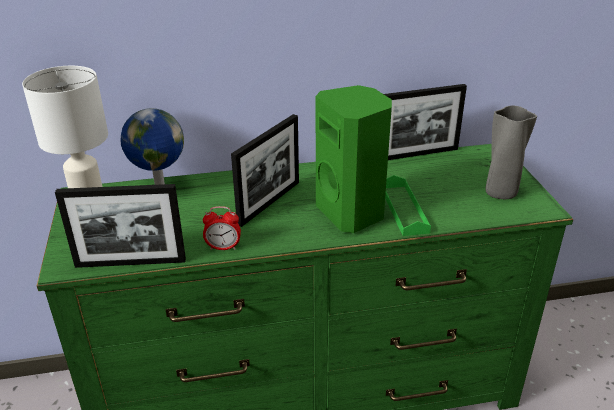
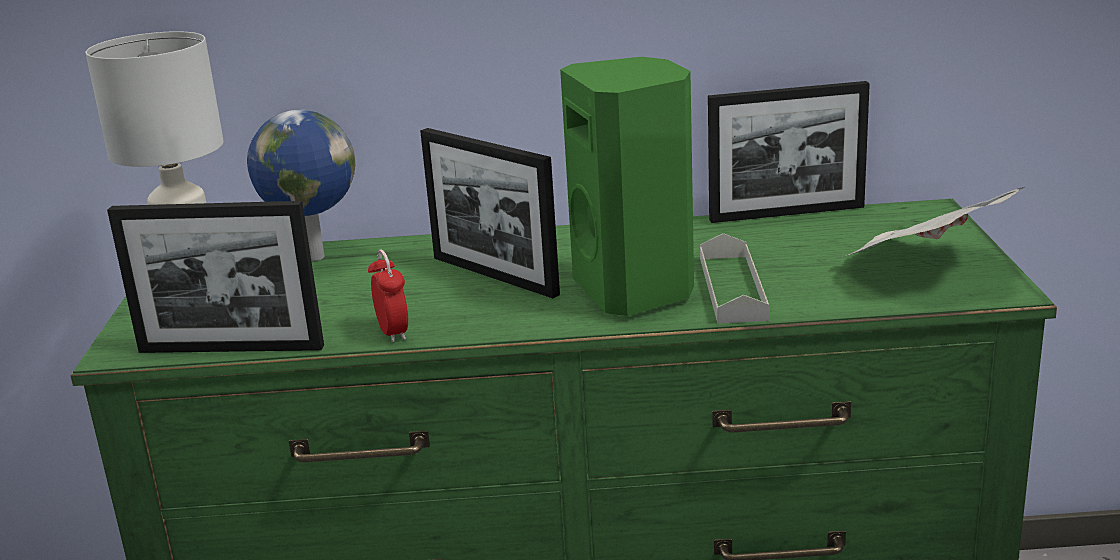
camera: 10 degrees right, 10 degrees down
alarm clock [203,206,241,250] -> alarm clock turned 120 degrees counterclockwise [368,249,408,343]
picture frame [231,114,299,227] -> picture frame turned 90 degrees clockwise [420,128,560,298]
green tray [385,175,431,236] -> grey tray [700,233,770,324]
grey vase [485,106,537,199] -> newspaper [840,187,1025,258]

